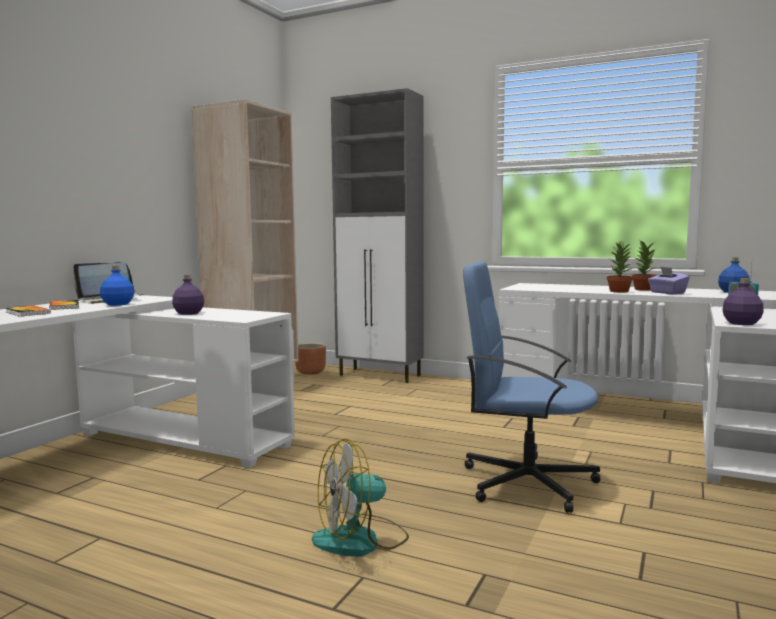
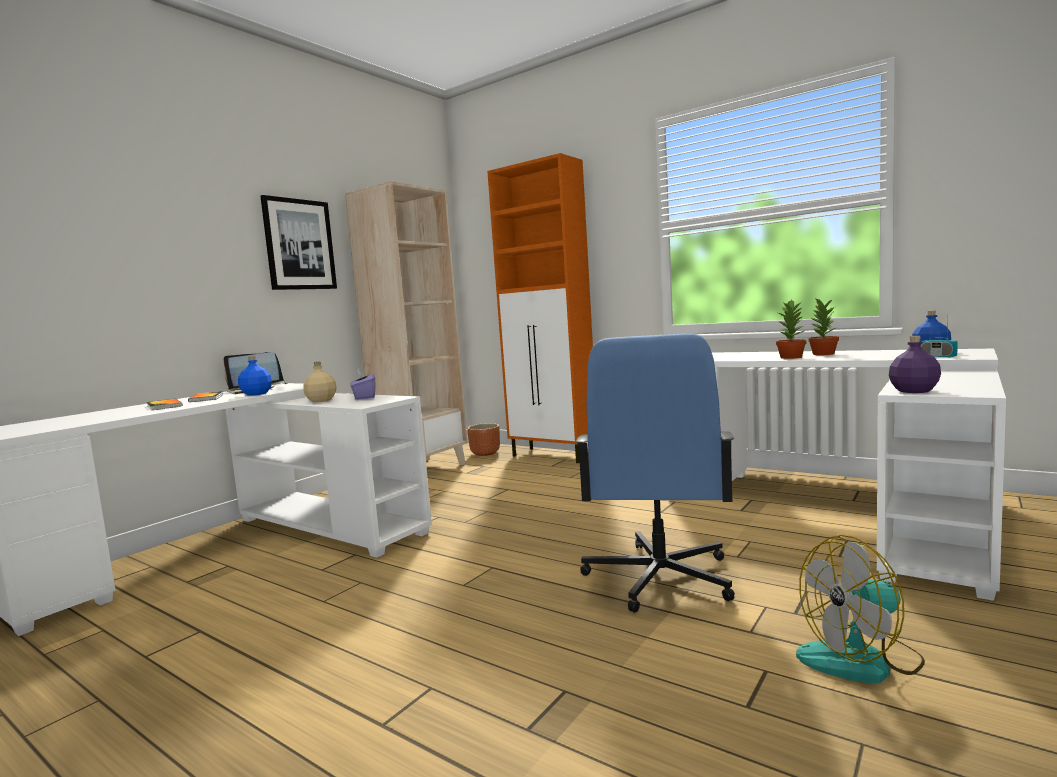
camera: 10 degrees right, 0 degrees up
purple bottle [172,275,204,315] -> beige bottle [303,362,337,402]
fan [312,439,409,557] -> fan moved to [796,535,925,683]
grey cabinet [331,88,424,383] -> orange cabinet [487,153,593,463]
blue office chair [463,261,601,513] -> blue office chair turned 105 degrees counterclockwise [575,333,735,613]
purple tissue box [648,267,689,294] -> purple tissue box moved to [350,368,376,400]
none -> picture [260,195,337,290]

